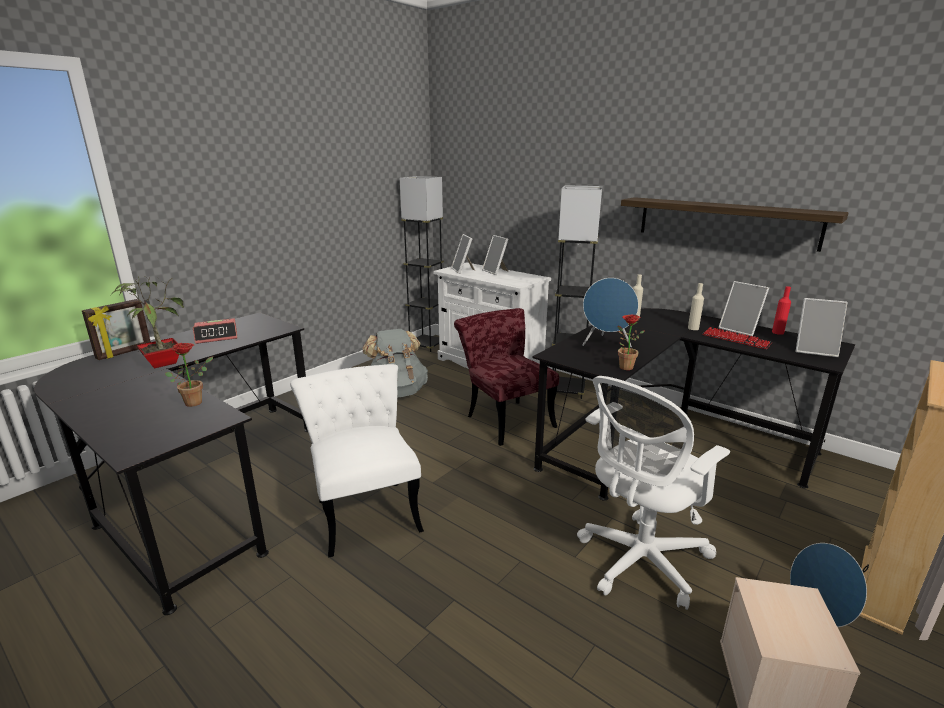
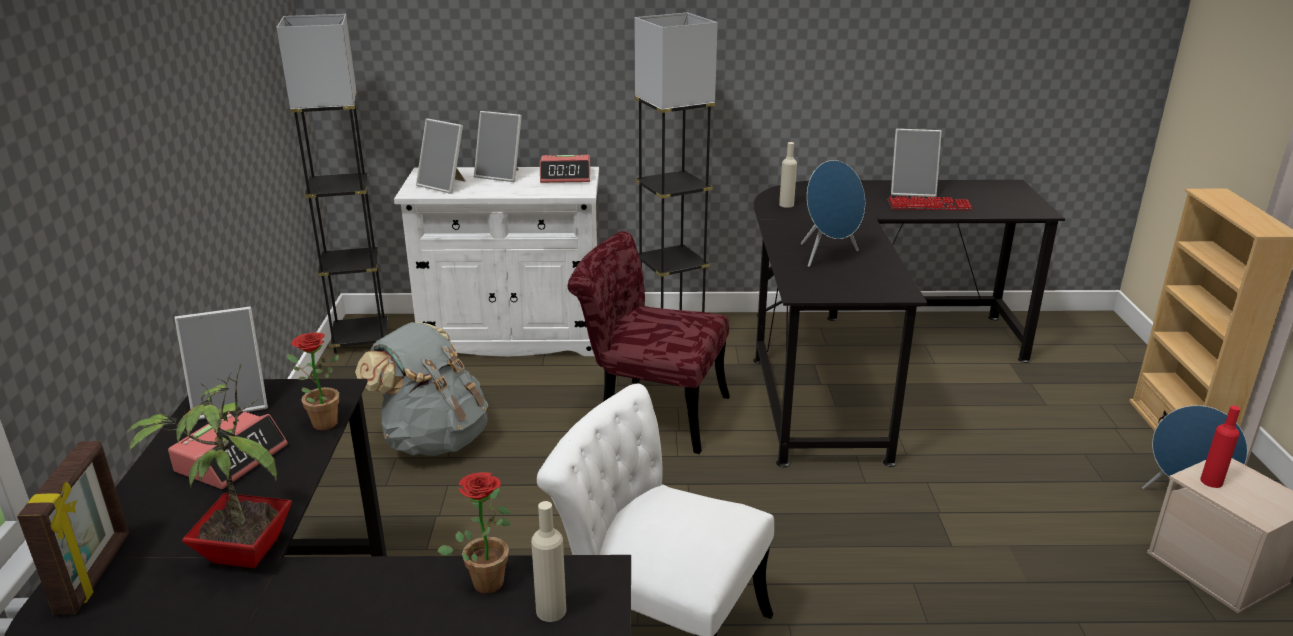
camera: 40 degrees left, 5 degrees up
white office chair [577,376,730,610] -> none
potted plant [617,315,644,370] -> potted plant moved to [287,332,339,430]
shelf [621,197,849,252] -> none
beige bottle [688,283,704,330] -> beige bottle moved to [531,501,566,622]
red bottle [772,286,791,335] -> red bottle moved to [1200,405,1240,488]
picture frame [795,298,848,357] -> picture frame moved to [175,307,268,420]
none -> alarm clock [540,155,590,183]

